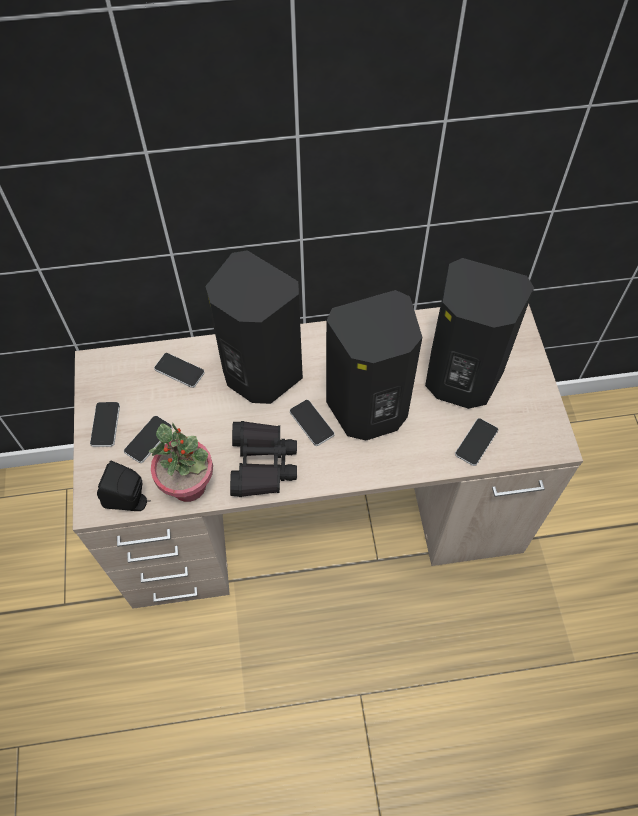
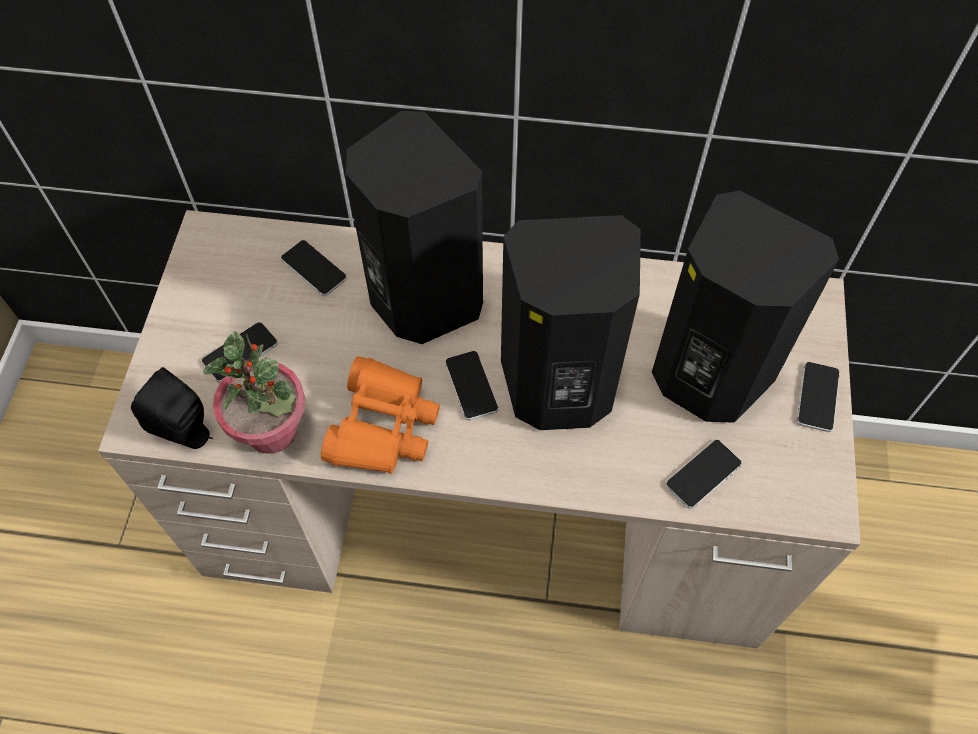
camera: 15 degrees right, 0 degrees up
phone [90,402,120,447] -> phone moved to [797,362,840,432]
black binoculars [230,421,297,497] -> orange binoculars [321,356,440,474]

